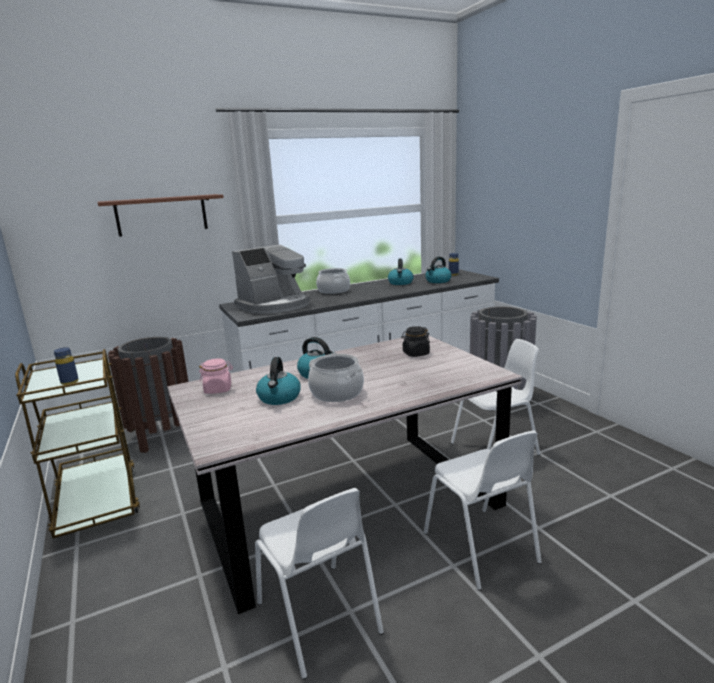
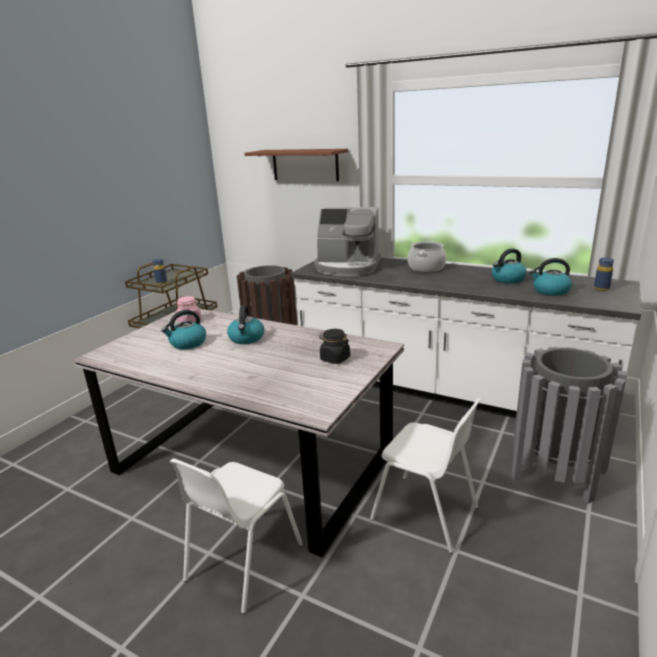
camera: 55 degrees right, 5 degrees up
white chair [255,488,384,679] -> none
cooking pot [308,354,364,402] -> none

